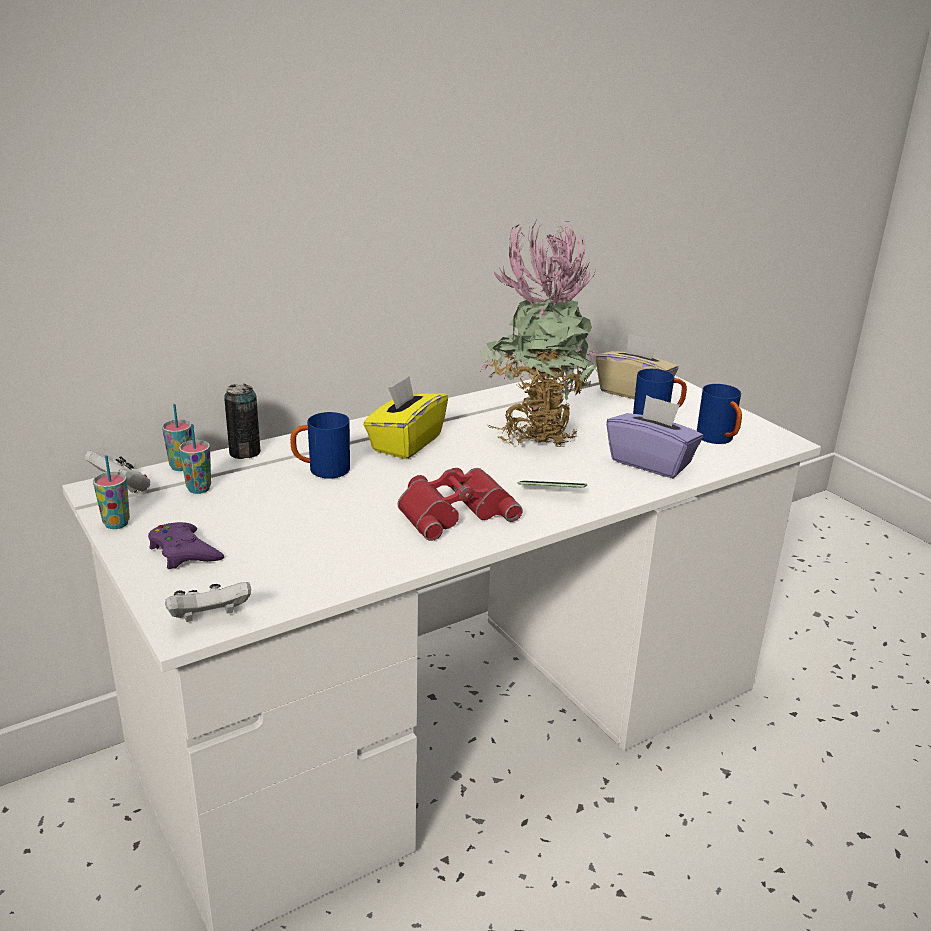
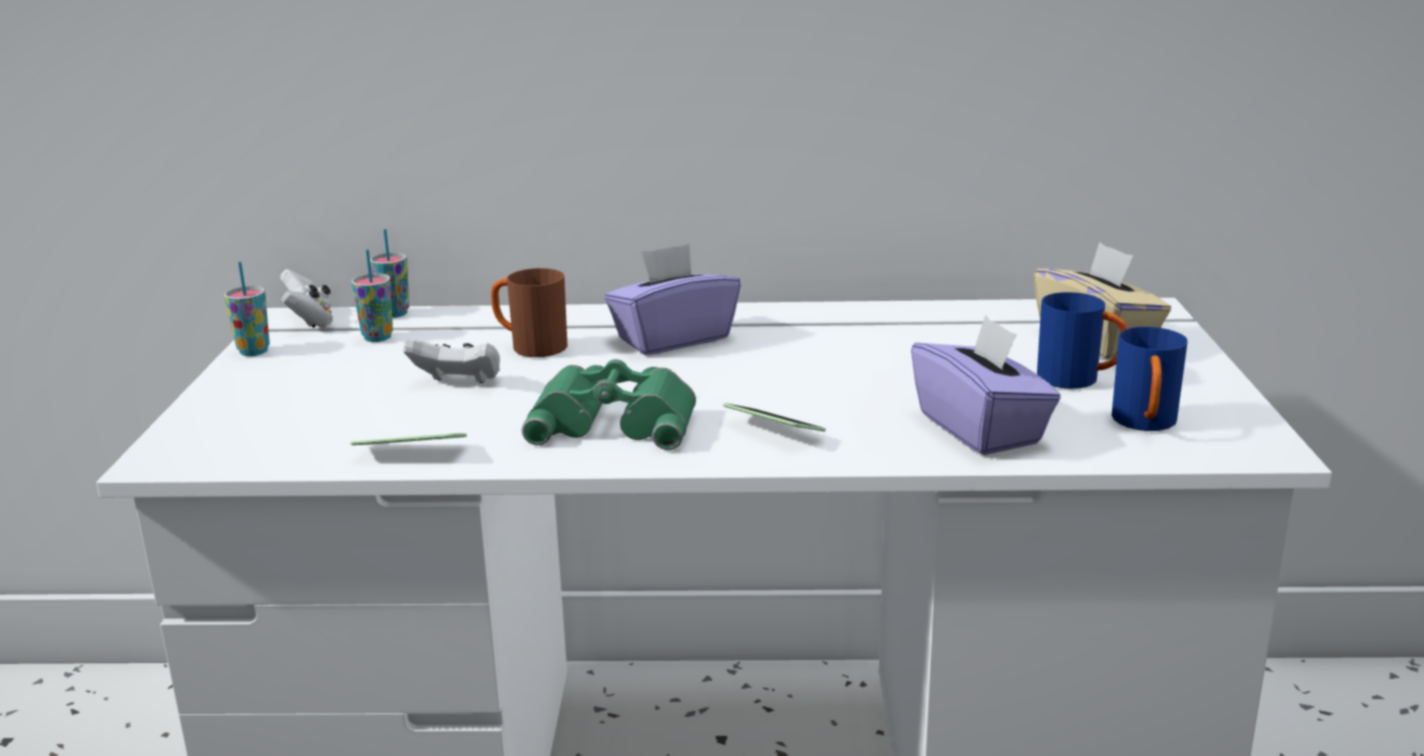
camera: 35 degrees right, 5 degrees down
purple game controller [148,522,224,569] -> none
white game controller [165,582,251,622] -> white game controller moved to [404,339,500,383]
can [224,384,261,459] -> none
blue mug [290,412,350,479] -> brown mug [491,268,567,357]
yellow tissue box [363,376,448,459] -> purple tissue box [605,243,741,355]
red binoculars [398,468,522,541] -> green binoculars [522,359,696,450]
potted plant [480,221,599,447] -> none
none -> phone [350,433,467,445]

